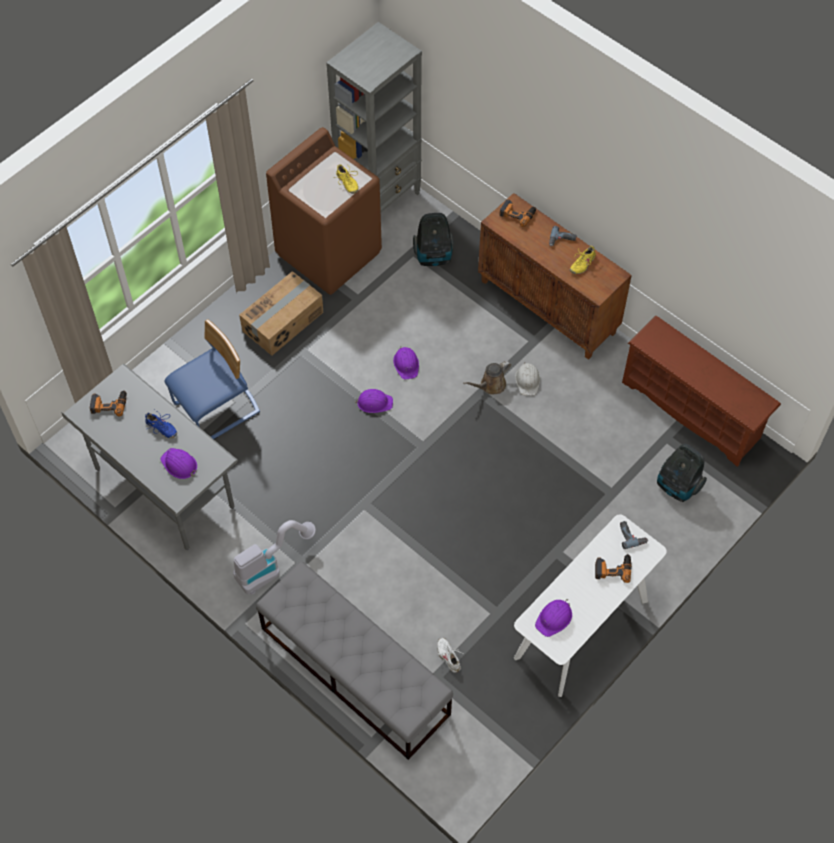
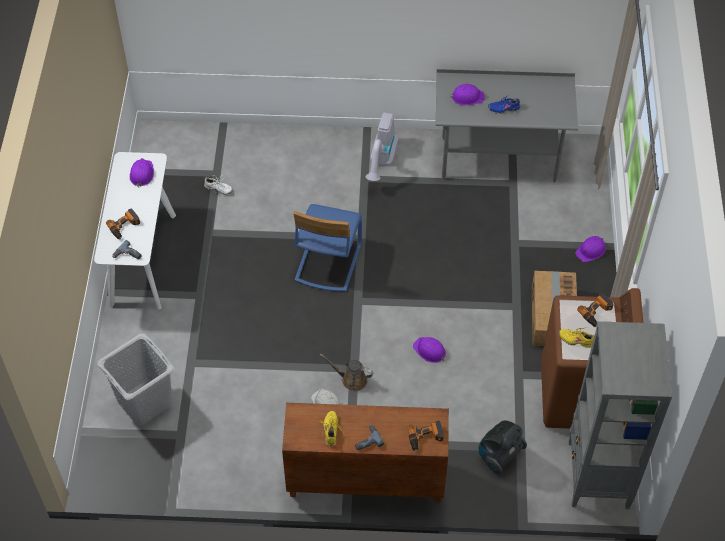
camera: 140 degrees right, 5 degrees down
power drill [90,390,127,416] -> power drill moved to [577,293,613,327]
blue chair [164,319,260,439] -> blue chair moved to [293,204,362,292]
grey bench [256,562,453,760] -> none
purple hard hat [355,389,393,413] -> purple hard hat moved to [575,236,605,262]
brown watering can [463,361,511,394] -> brown watering can turned 90 degrees counterclockwise [320,354,374,391]
brown shoe rack [622,316,781,467] -> none
vacuum cleaner [657,444,707,502] -> grey laundry basket [97,333,174,425]

